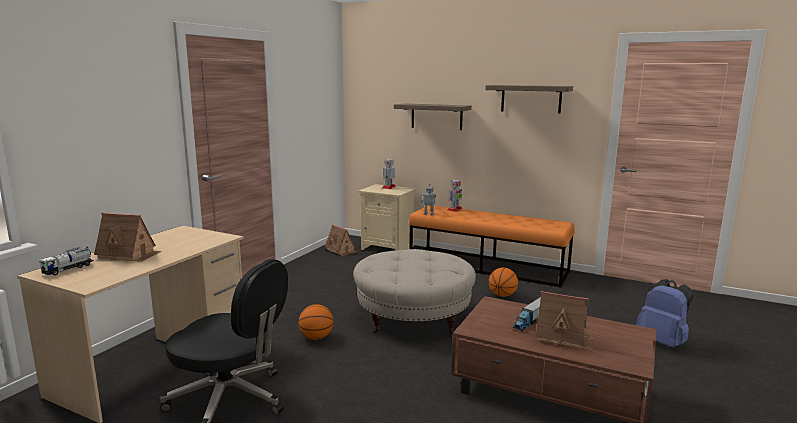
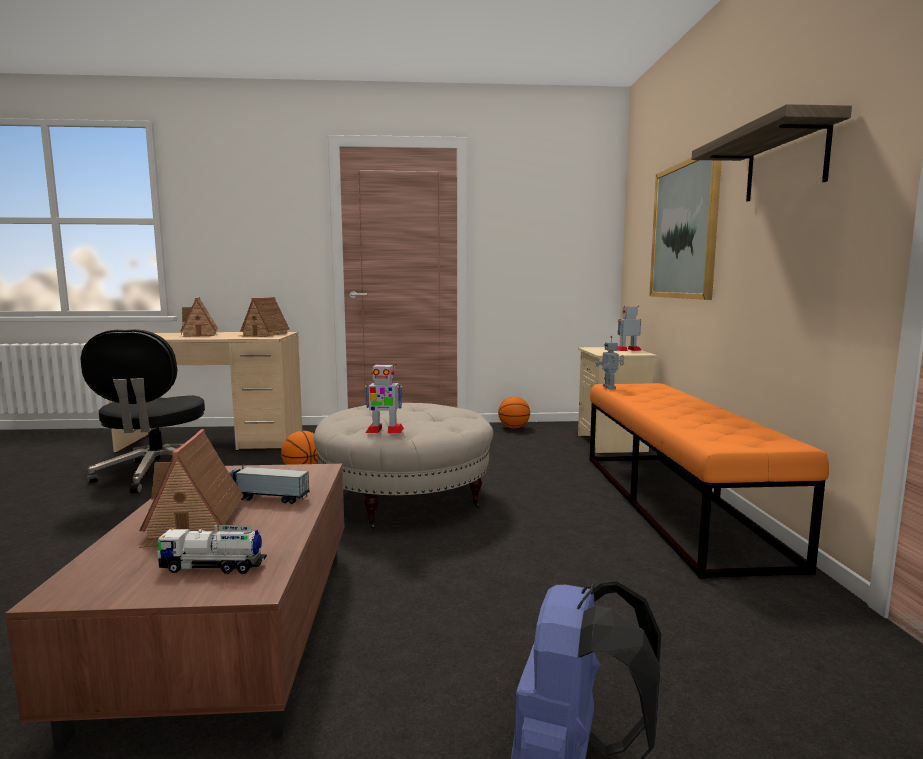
camera: 60 degrees right, 5 degrees down
toy truck [40,247,94,275] -> toy truck moved to [157,525,267,574]
toy house [325,225,357,256] -> toy house moved to [240,297,289,337]
shelf [394,103,472,130] -> picture [649,157,722,300]
toy robot [448,180,463,212] -> toy robot moved to [365,363,404,434]
basketball [489,268,518,297] -> basketball moved to [498,397,530,428]

